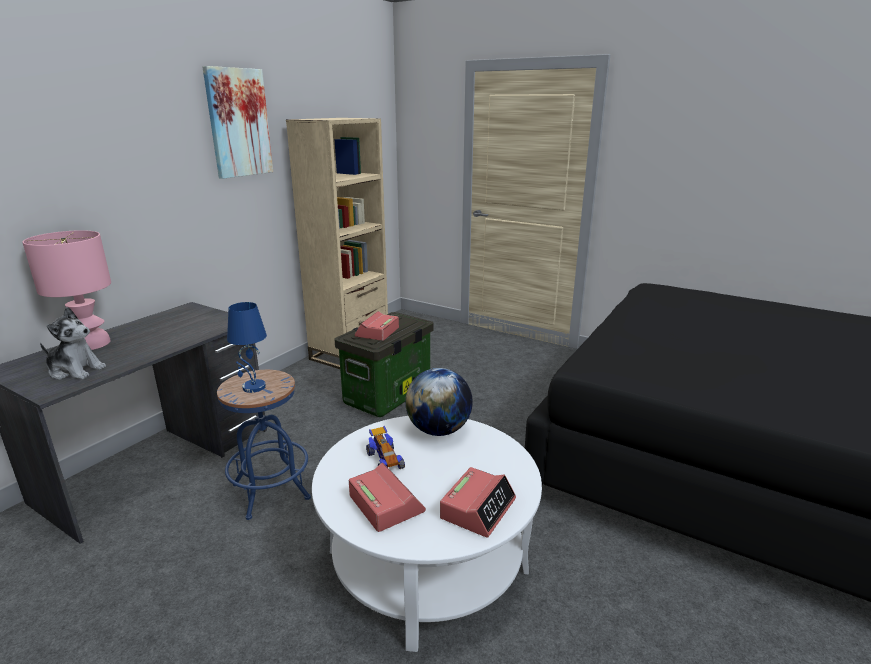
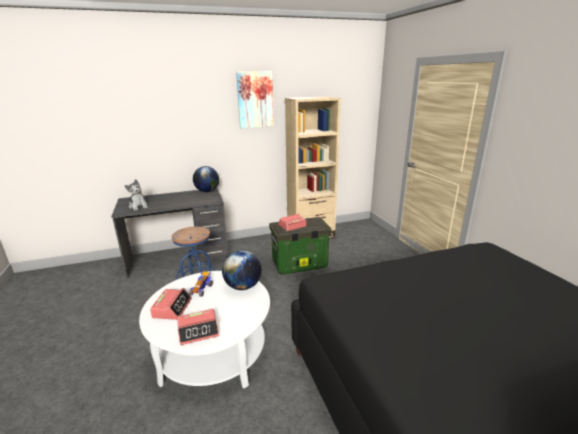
camera: 40 degrees right, 0 degrees up
pink table lamp [22,230,111,350] -> none
blue table lamp [227,302,267,393] -> none
none -> globe [193,166,219,192]

